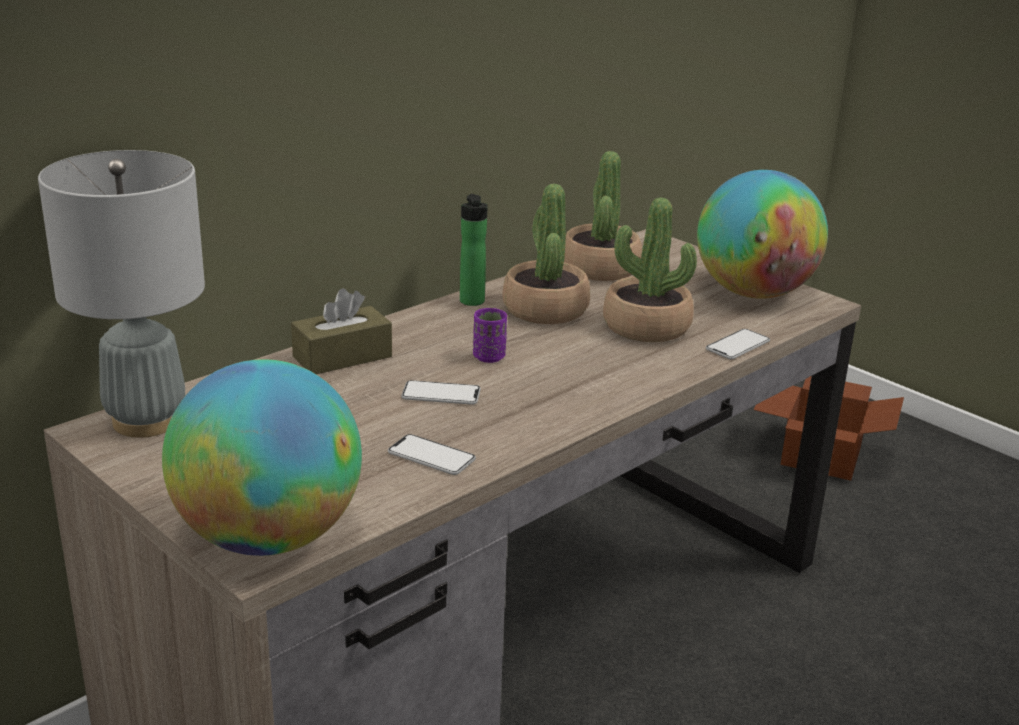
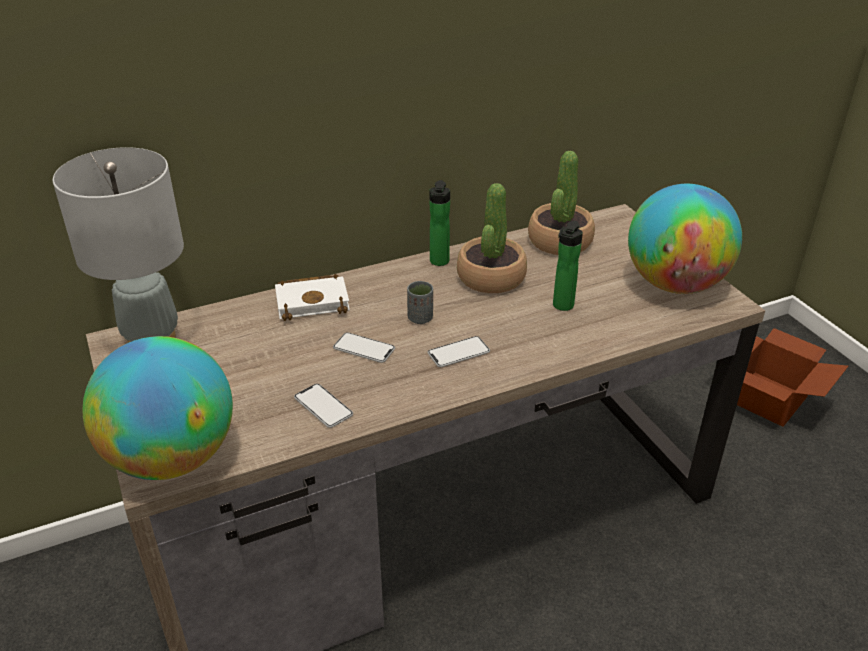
camera: 20 degrees right, 10 degrees up
brown tissue box [291,288,392,374] -> white book [275,274,350,321]
purple cup [473,308,507,363] -> grey cup [407,281,433,324]
potted plant [603,198,697,342] -> bottle [553,221,583,311]
phone [706,329,770,359] -> phone moved to [428,336,490,367]

